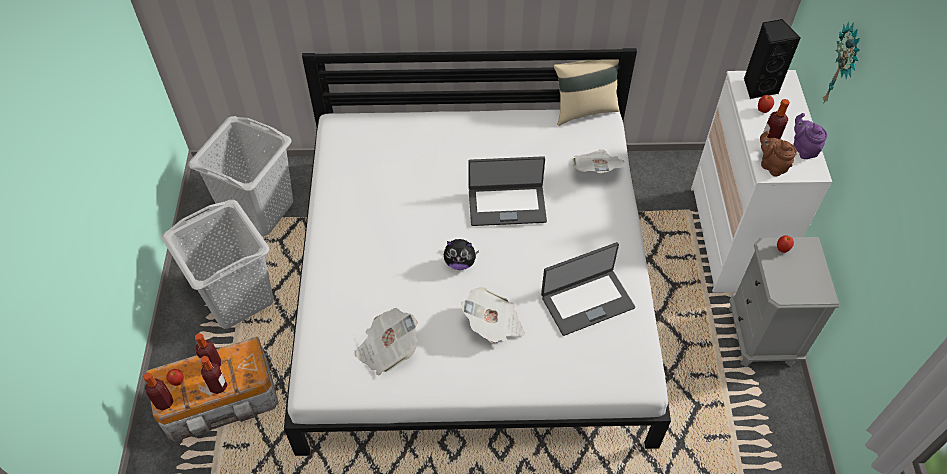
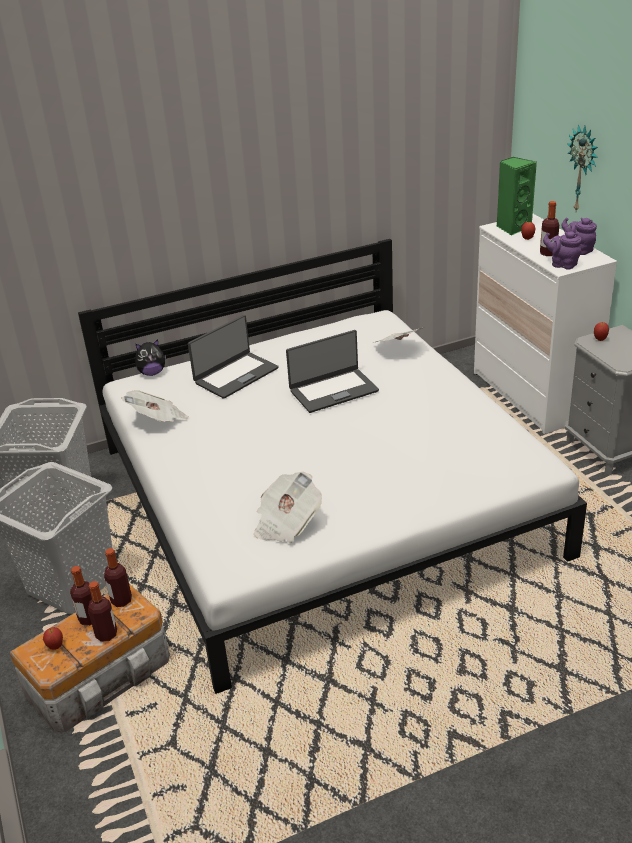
camera: 20 degrees left, 20 degrees down
bottle [143,373,174,411] -> bottle moved to [104,548,132,607]
plush toy [444,239,479,270] -> plush toy moved to [135,339,166,376]
newspaper [461,287,525,343] -> newspaper moved to [121,390,189,422]
laptop [541,242,635,336] -> laptop moved to [188,315,279,399]
beige pillow [554,59,620,126] -> none
black speaker [744,19,800,99] -> green speaker [497,157,537,235]
brown teapot [760,131,797,177] -> purple teapot [543,231,582,270]

